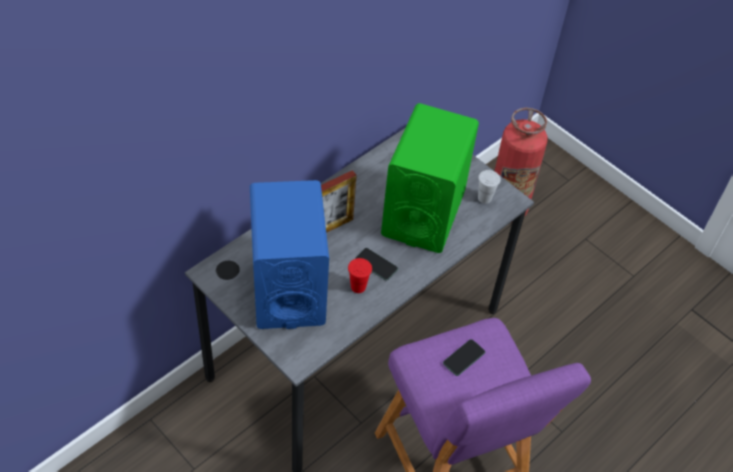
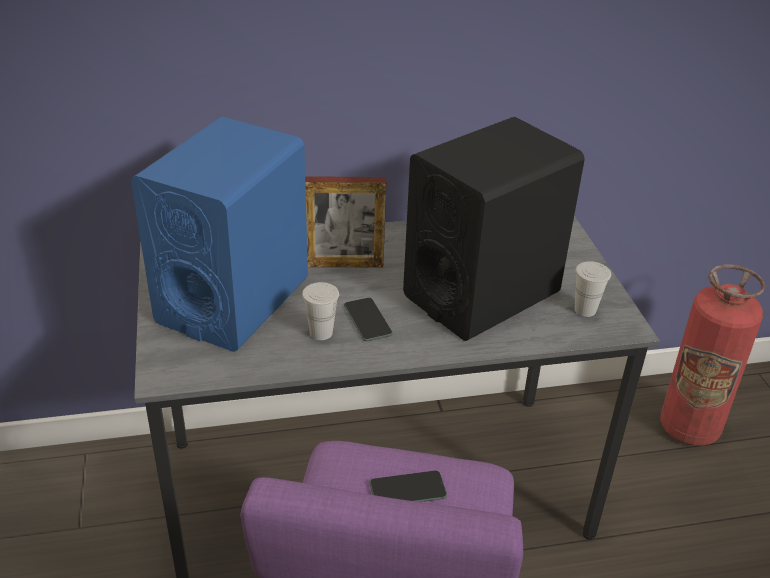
camera: 35 degrees right, 15 degrees down
red cup [348,258,372,293] -> white cup [302,282,339,340]
green speaker [381,103,479,253] -> black speaker [403,117,585,341]

